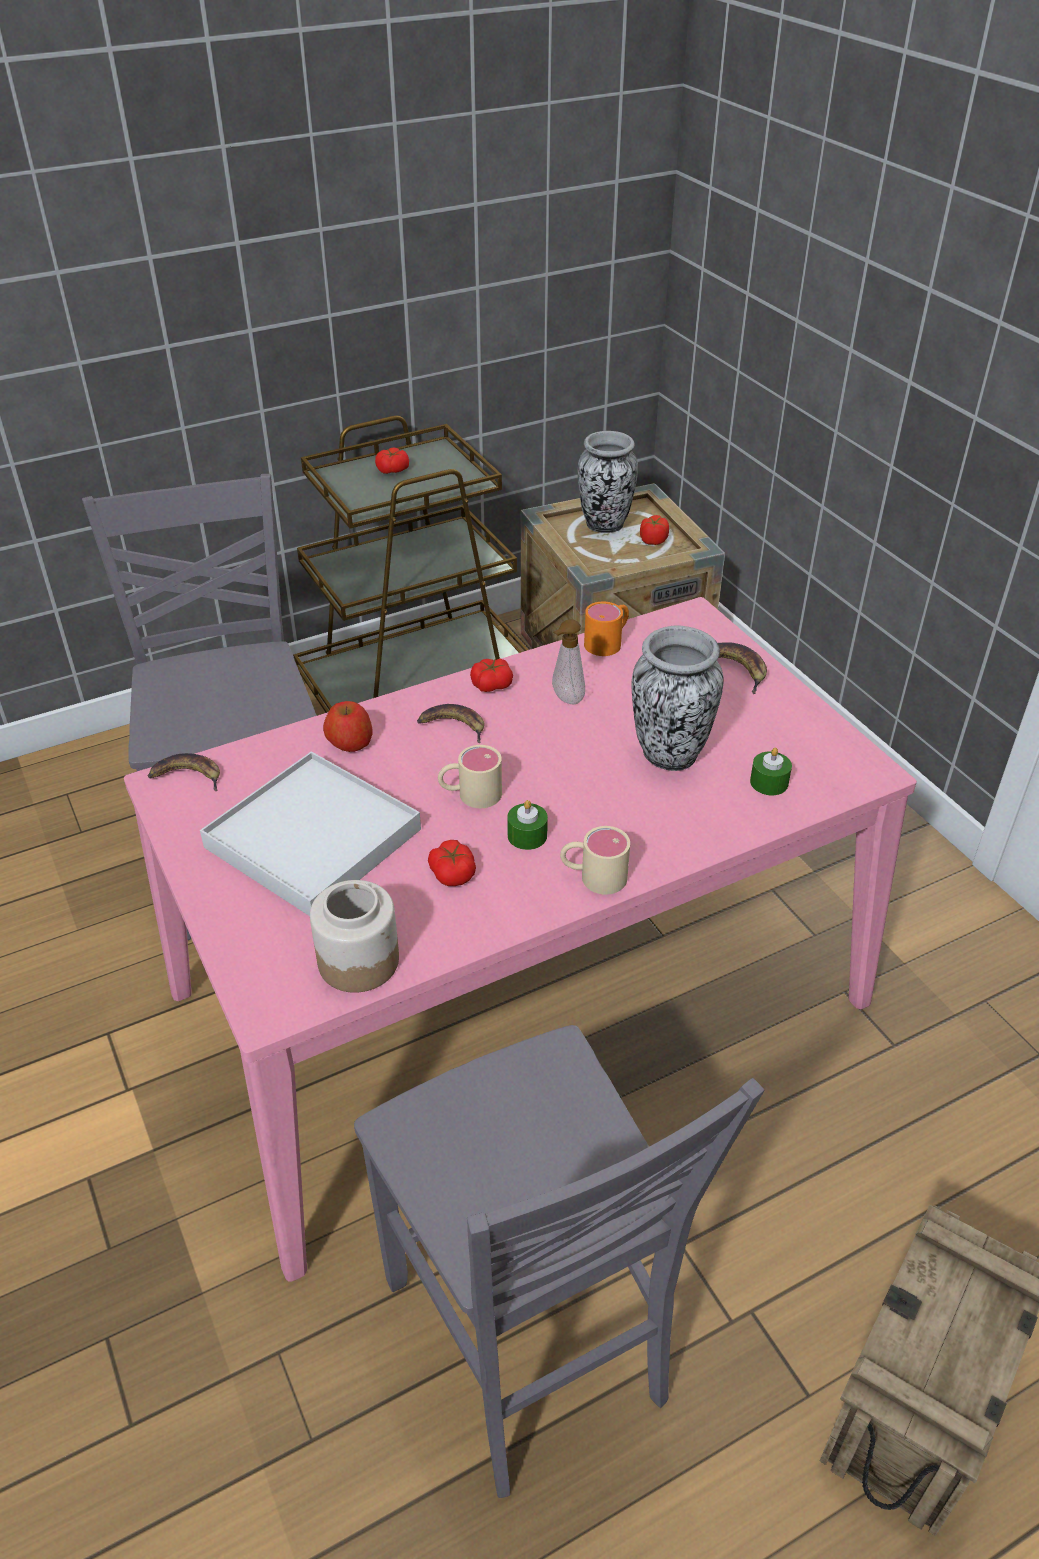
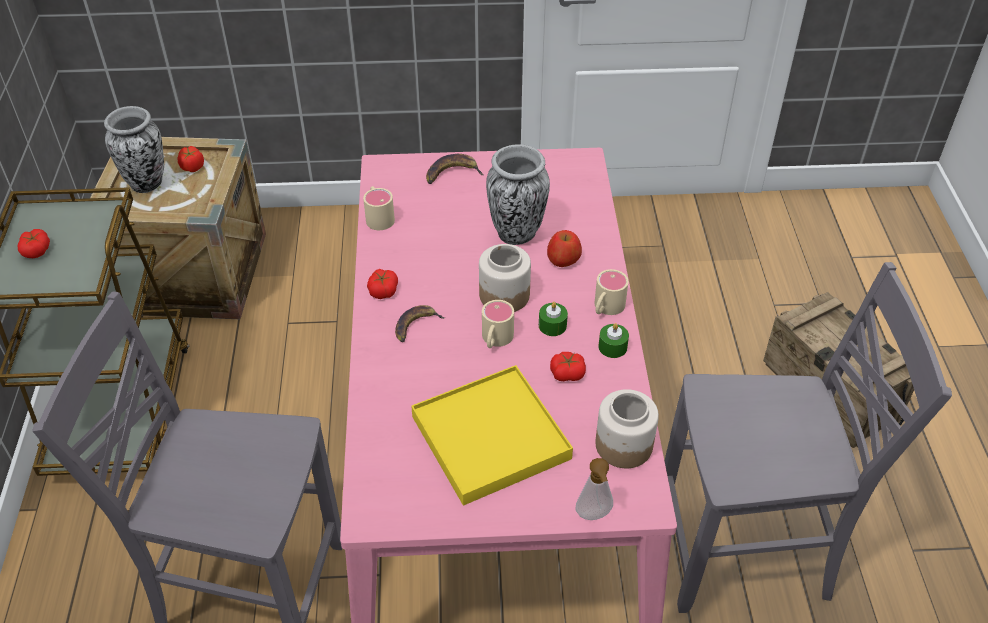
camera: 65 degrees left, 5 degrees up
banana [148,753,220,791] -> none
white tray [200,751,421,916] -> yellow tray [411,365,573,506]
apple [323,701,373,752] -> apple moved to [547,230,582,267]
soap dispenser [552,619,585,704] -> soap dispenser moved to [576,458,613,520]
orange mug [584,602,629,656] -> beige mug [363,186,395,230]
green candle [750,747,792,795] -> green candle moved to [598,323,629,358]
none -> jar [479,244,531,312]

